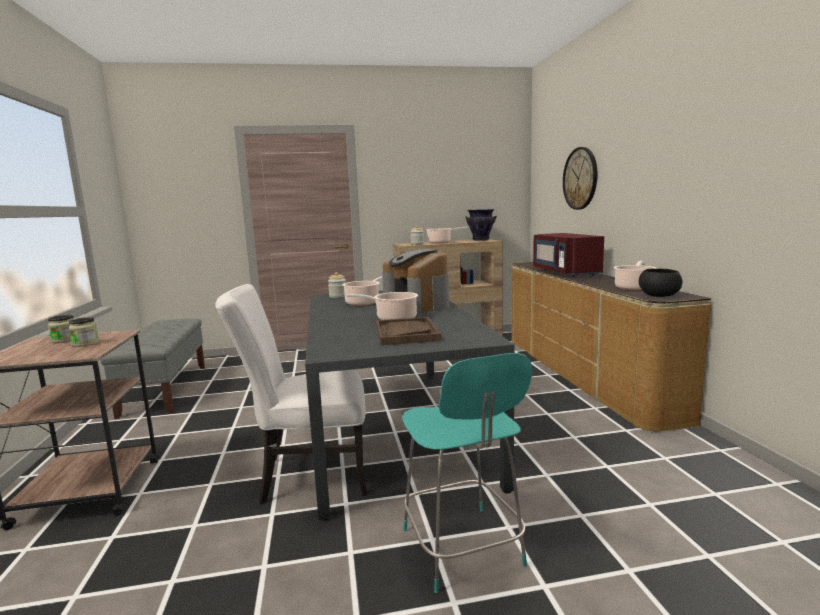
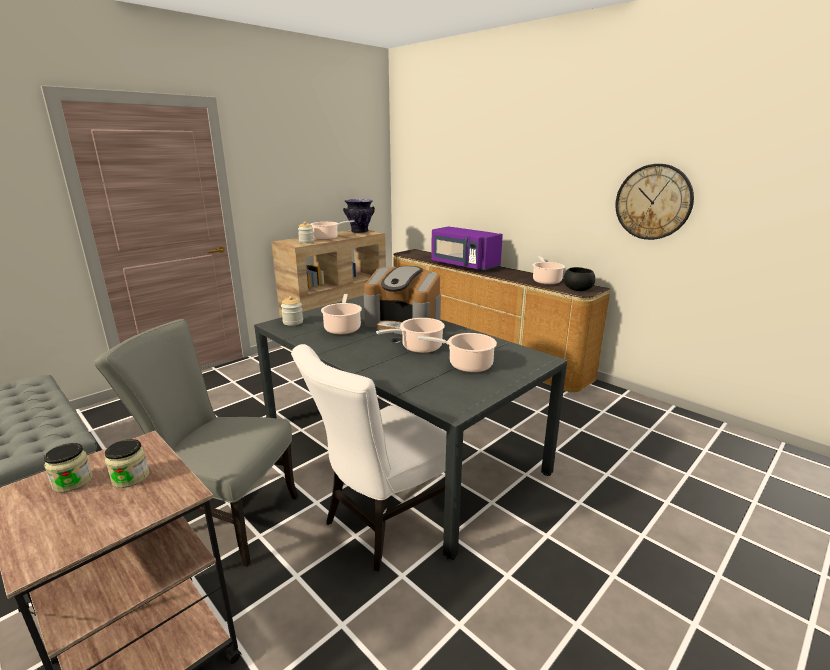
camera: 35 degrees left, 10 degrees up
brown tray [376,317,441,345] -> cooking pot [418,333,497,372]
turquoise chair [402,353,533,593] -> none
red microwave [533,233,604,277] -> purple microwave [431,226,503,271]
wall clock [563,147,598,210] -> wall clock moved to [615,164,694,240]
none -> grey chair [93,319,298,567]

